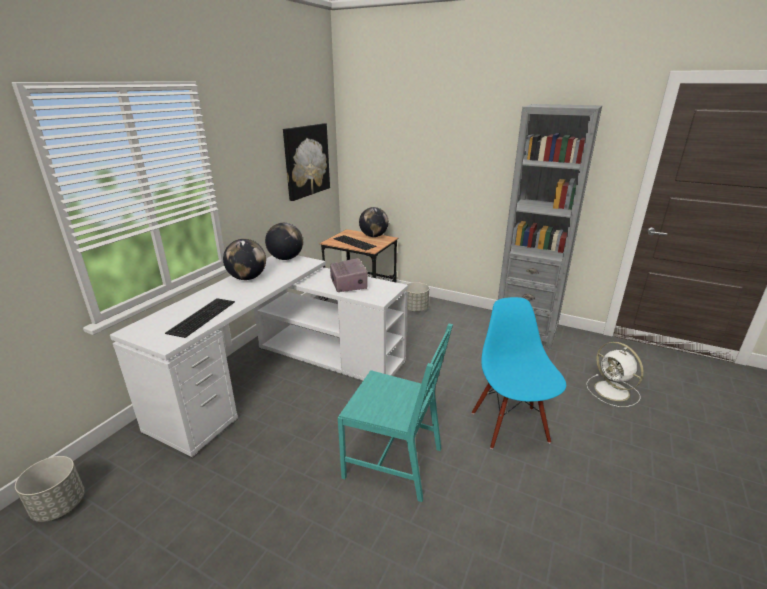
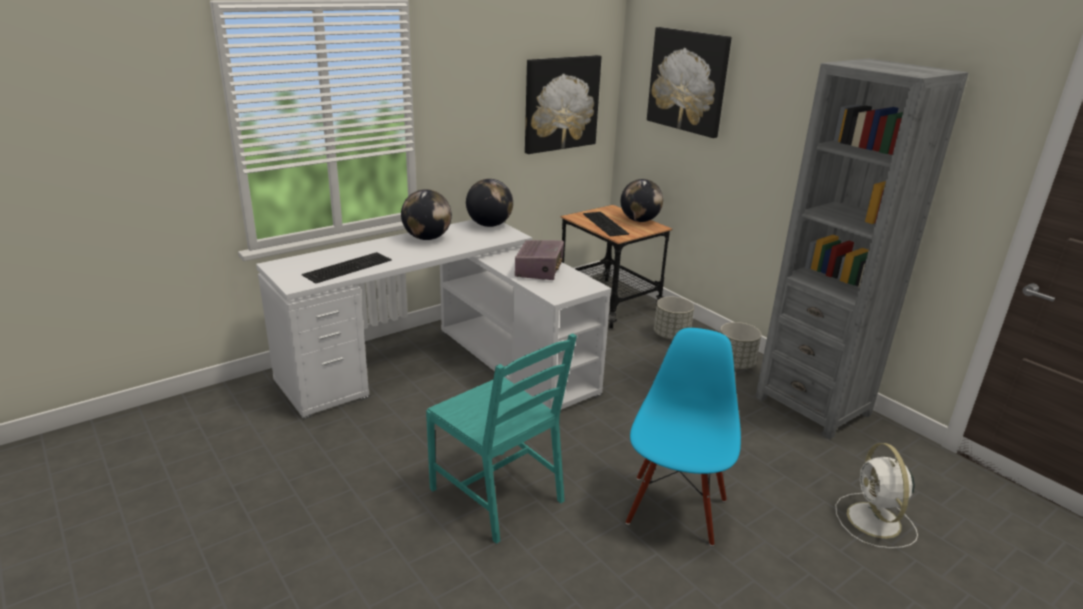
camera: 25 degrees right, 0 degrees up
grey planter [15,456,85,522] -> grey planter moved to [720,322,761,369]
none -> picture [647,27,731,138]

